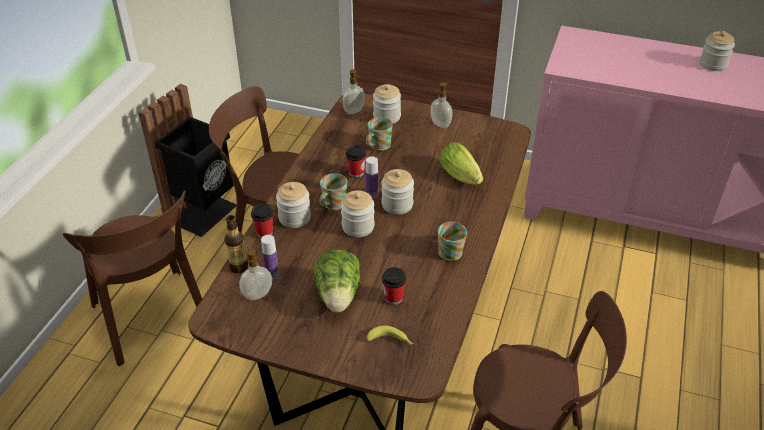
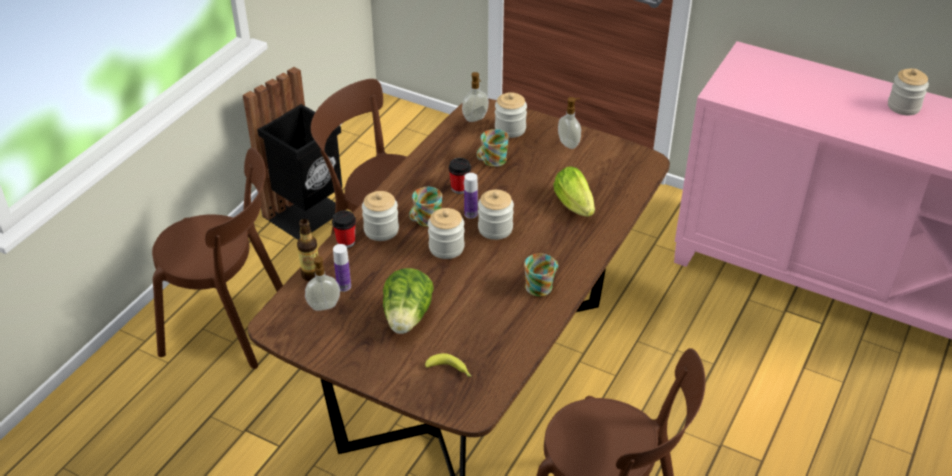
camera: 10 degrees right, 0 degrees up
brown chair [63,190,202,366] -> brown chair turned 60 degrees counterclockwise [152,148,283,369]
cup [382,267,406,305] -> none

